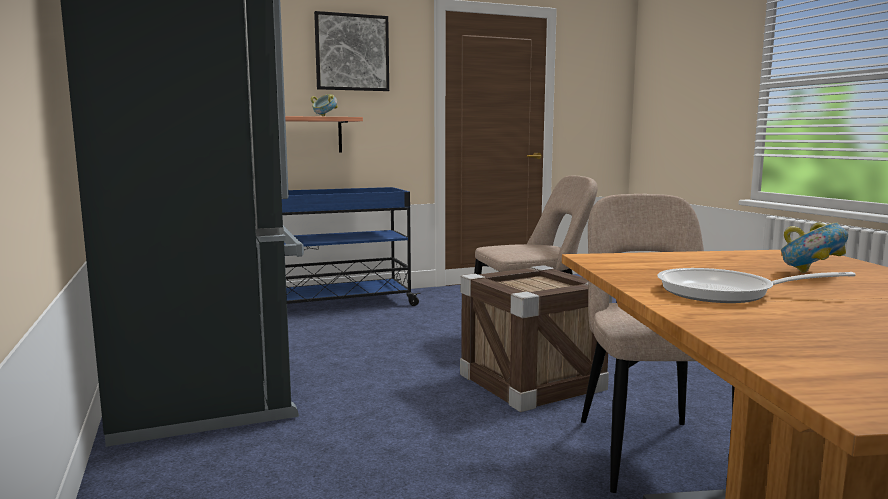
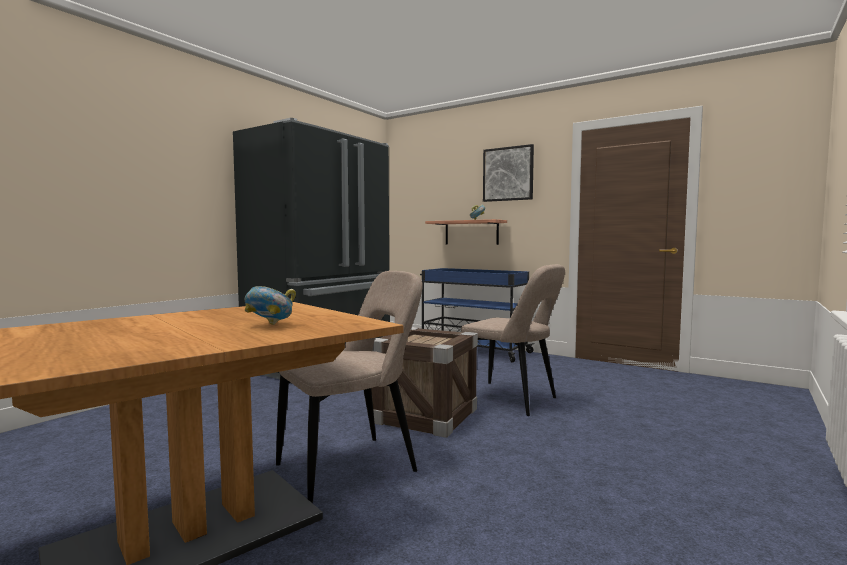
camera: 55 degrees right, 5 degrees down
frying pan [657,268,856,303] -> none

